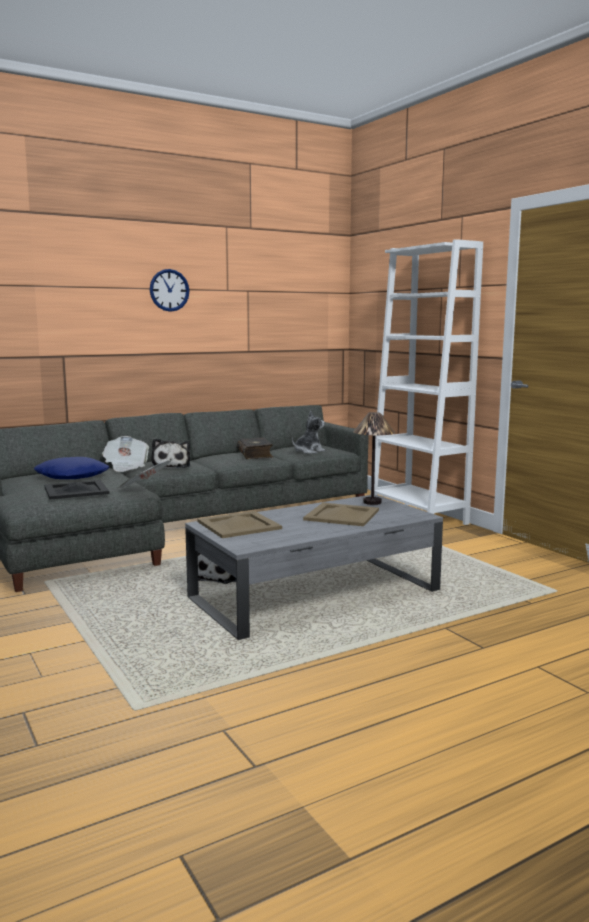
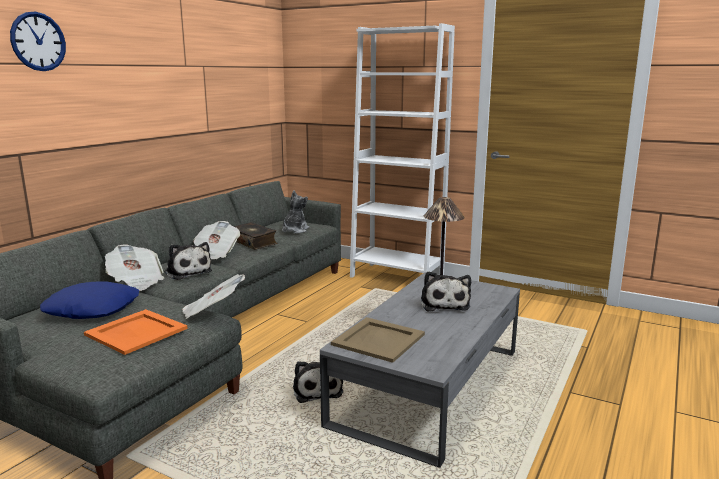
camera: 30 degrees left, 5 degrees up
black tray [44,480,109,499] -> orange tray [84,309,188,355]
wall clock [150,269,189,312] -> wall clock moved to [10,12,66,71]
beige tray [303,503,379,526] -> plush toy [421,271,471,311]
none -> newspaper [193,221,240,259]

